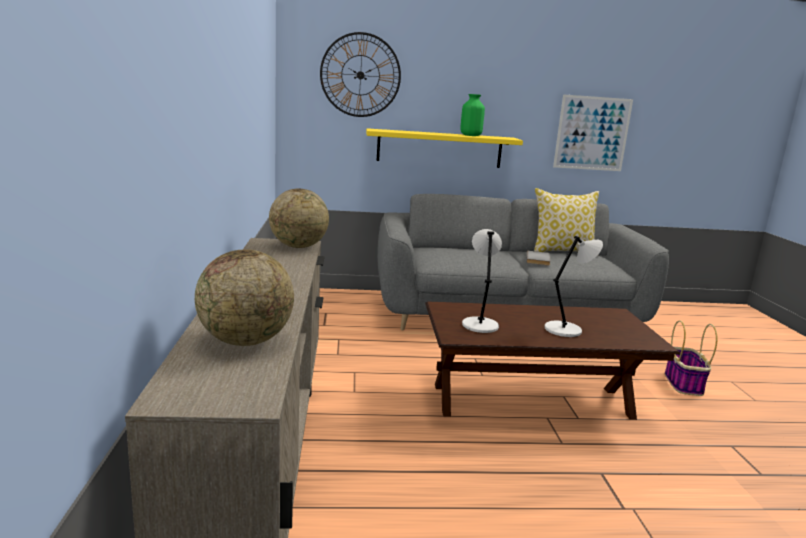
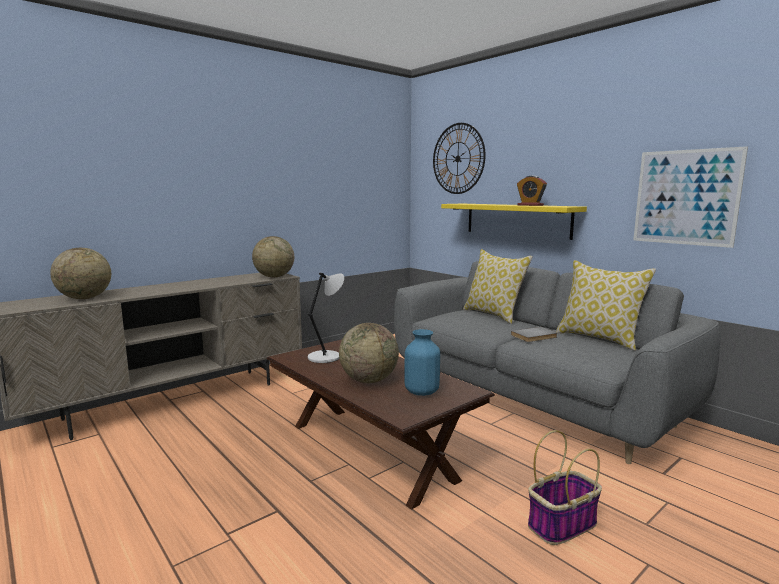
camera: 55 degrees right, 5 degrees down
green vase [460,94,485,136] -> alarm clock [517,176,547,206]
grey table lamp [544,236,603,337] -> globe [339,323,399,383]
none -> blue vase [405,329,440,396]
none -> pillow [463,249,533,324]

